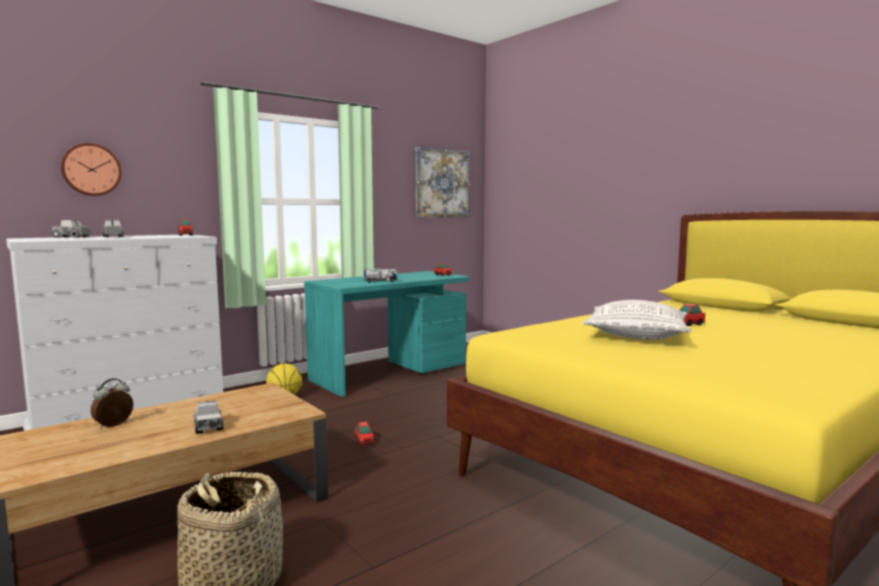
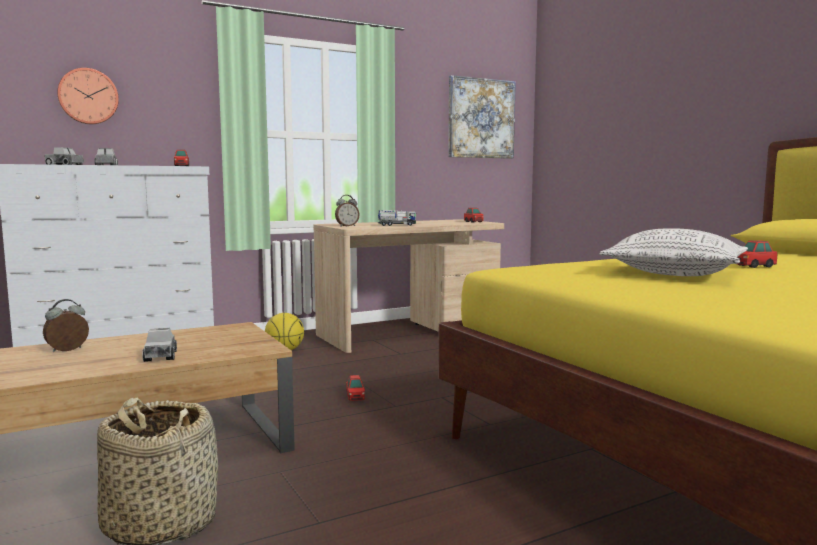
camera: 10 degrees right, 0 degrees up
turquoise desk [304,271,469,397] -> beige desk [313,219,504,353]
none -> alarm clock [335,195,360,227]

